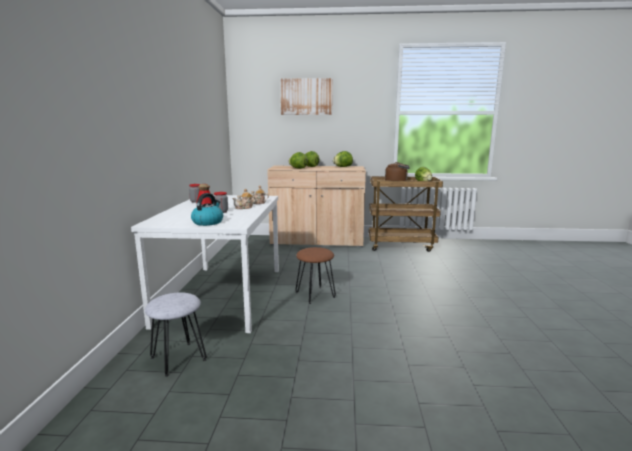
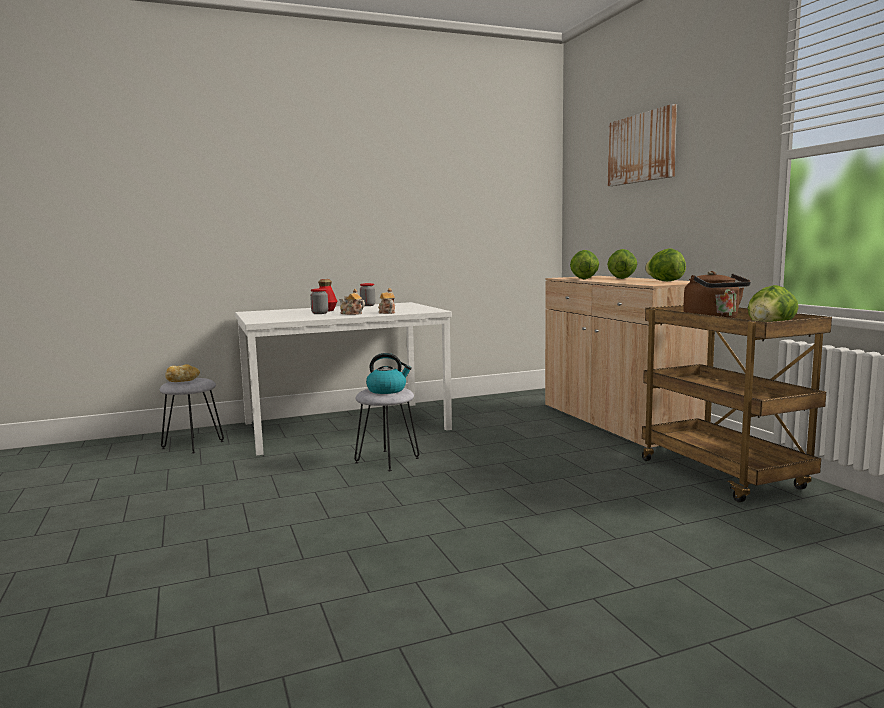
camera: 65 degrees right, 5 degrees down
kettle [191,193,223,226] -> kettle moved to [366,353,412,394]
brown stool [295,247,336,304] -> grey stool [354,388,420,471]
none -> bread [165,364,200,382]

